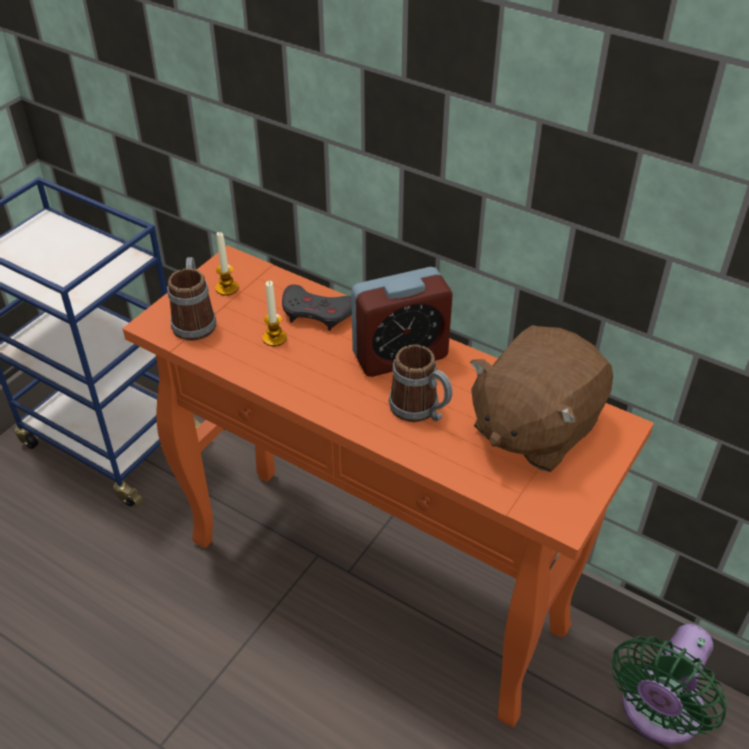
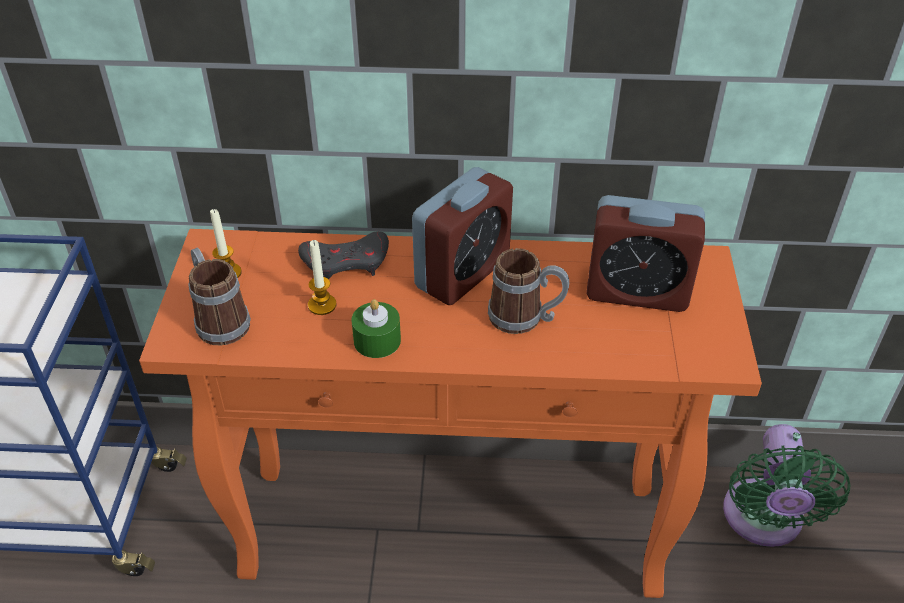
camera: 30 degrees left, 0 degrees up
brown plush toy [470,325,613,472] -> alarm clock [586,195,705,312]
none -> green candle [351,299,401,358]

